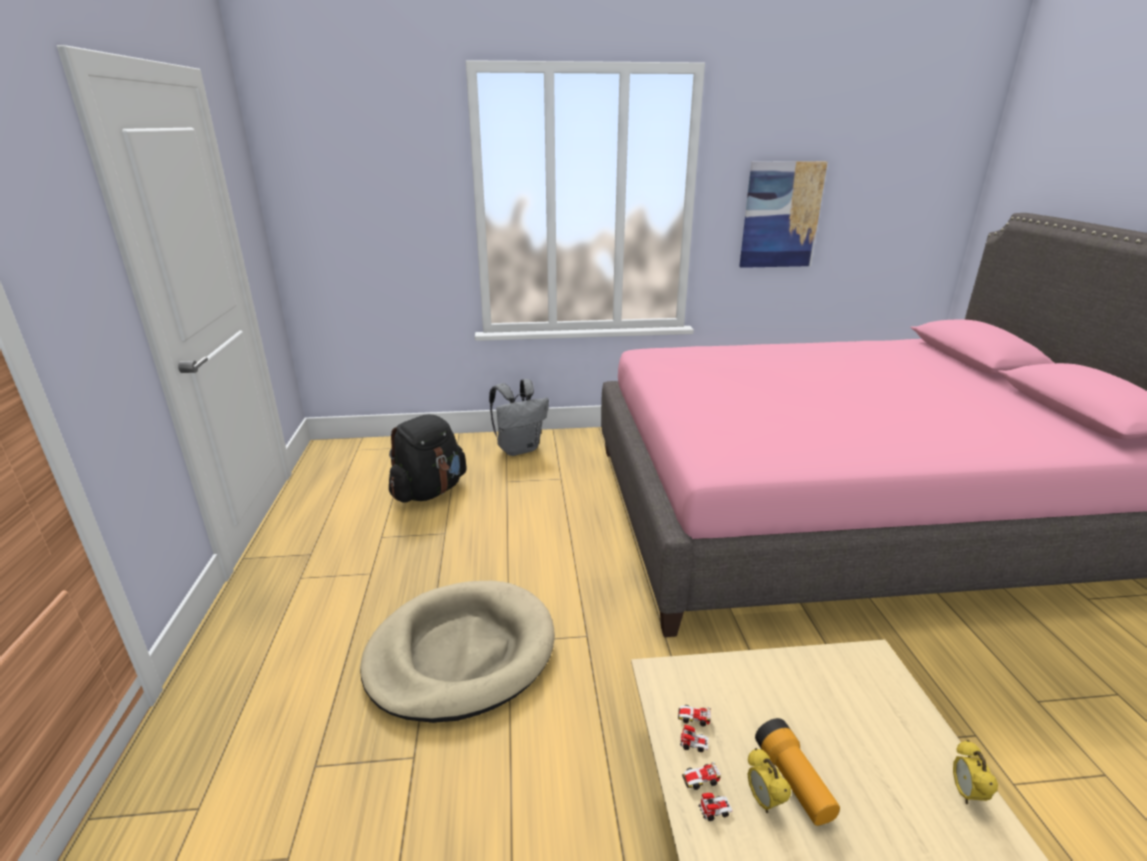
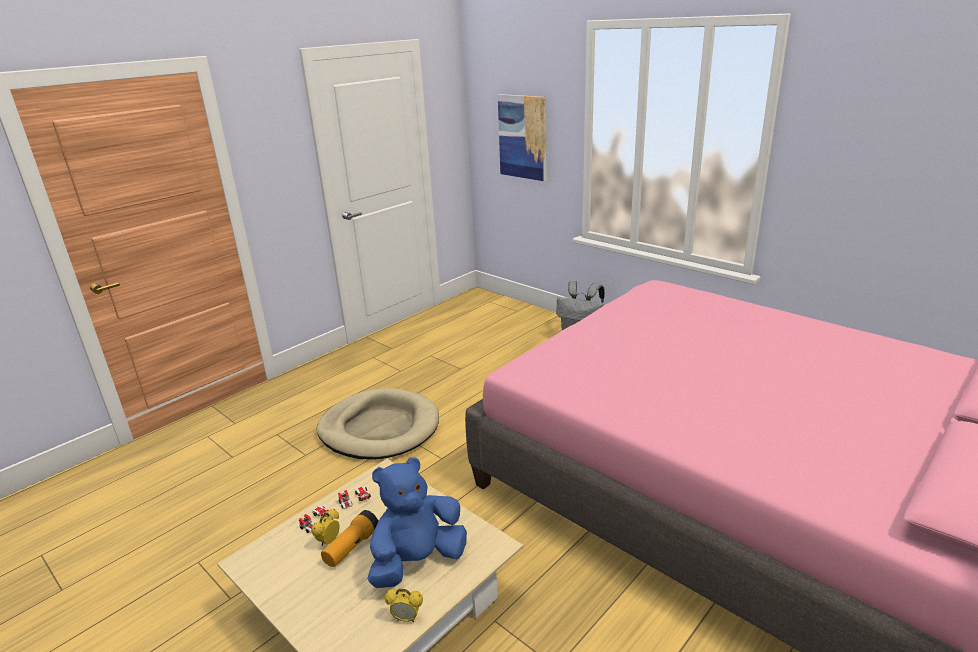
camera: 50 degrees right, 0 degrees up
black backpack [389,414,467,503] -> none
picture [739,161,828,268] -> picture moved to [498,94,546,181]
alarm clock [953,740,998,804] -> alarm clock turned 135 degrees counterclockwise [384,589,423,622]
none -> blue plush toy [367,457,467,588]

